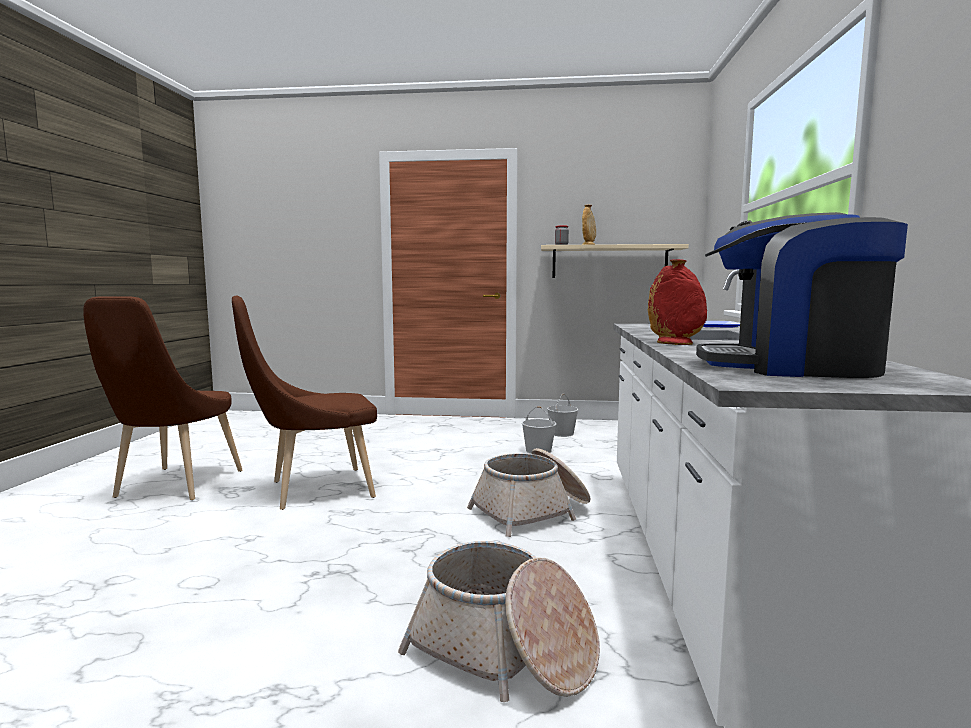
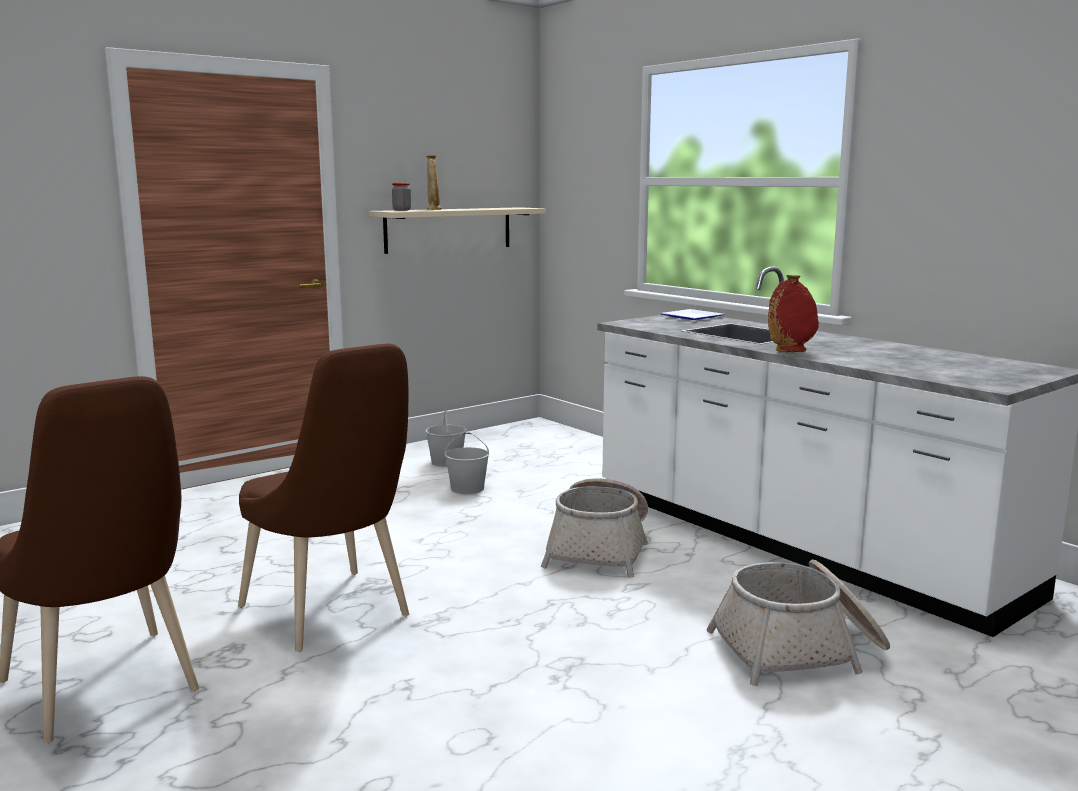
camera: 45 degrees left, 5 degrees up
brown chair [232,296,377,510] -> brown chair turned 60 degrees counterclockwise [238,344,409,652]
coffee machine [696,212,908,378] -> none

